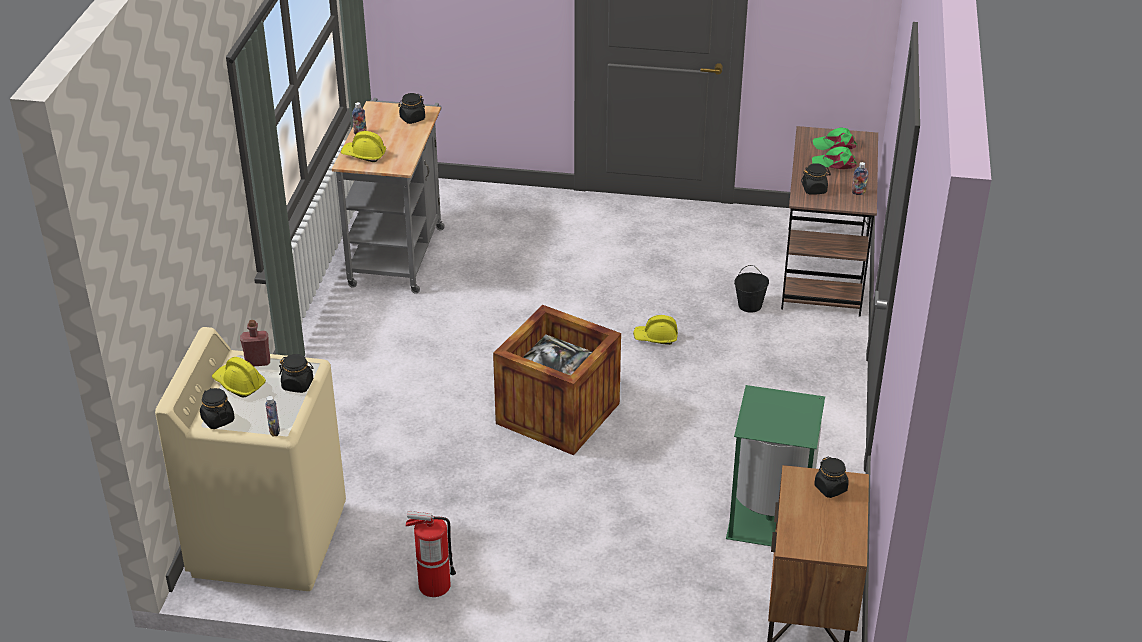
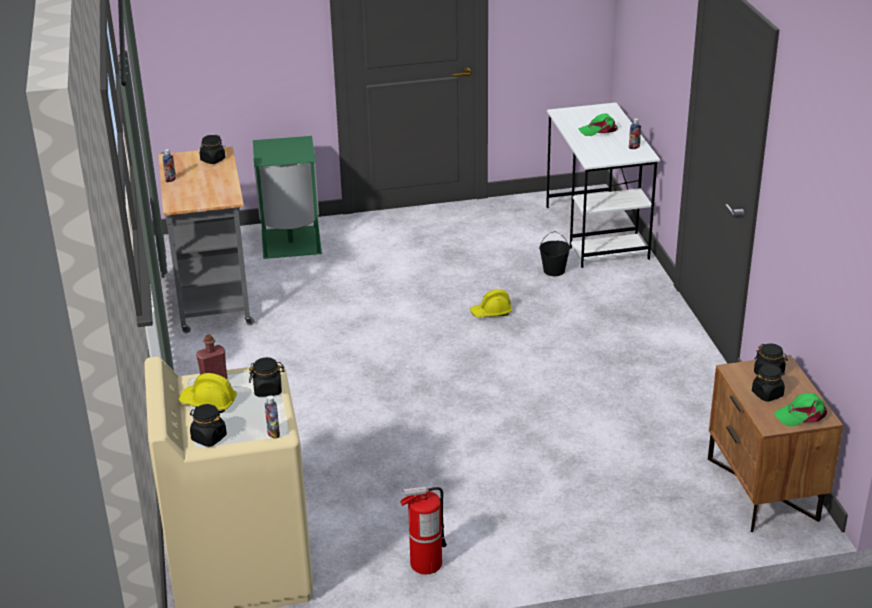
camera: 20 degrees left, 5 degrees down
yellow hard hat [341,131,386,162] -> none
crate [493,305,621,455] -> none
green trash can [726,385,825,546] -> green trash can moved to [253,136,322,259]
brown desk [781,126,878,317] -> white desk [546,102,660,268]
black jar [801,163,831,195] -> black jar moved to [752,364,785,402]
green cap [813,128,857,150] -> green cap moved to [774,393,827,426]

